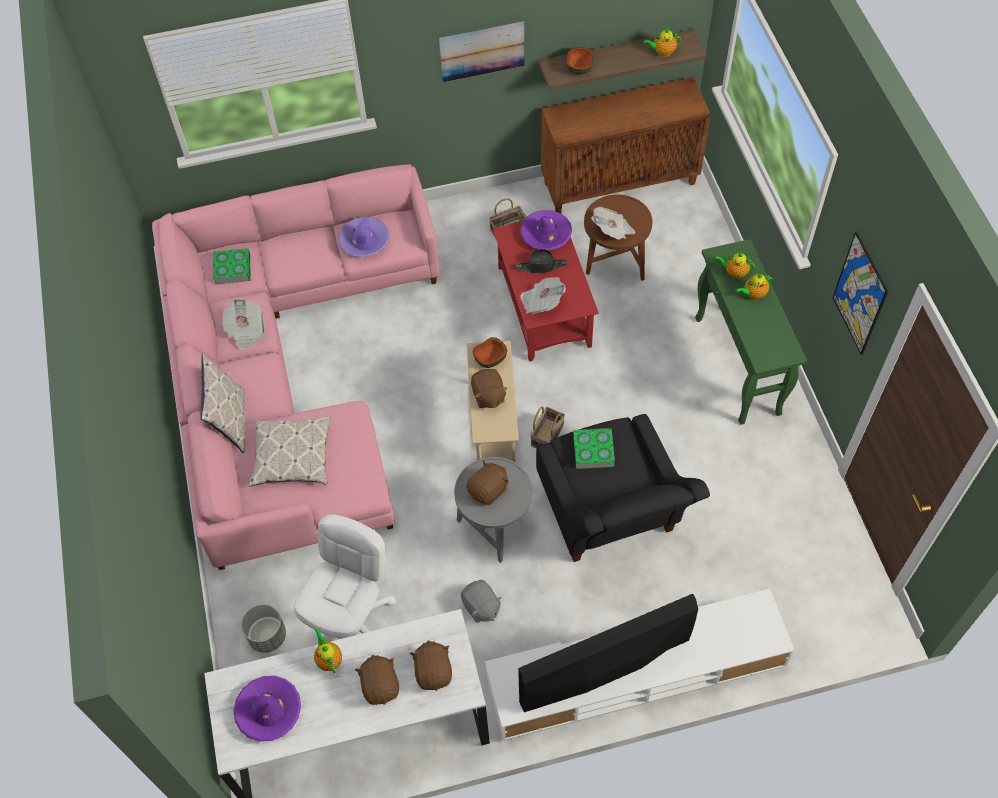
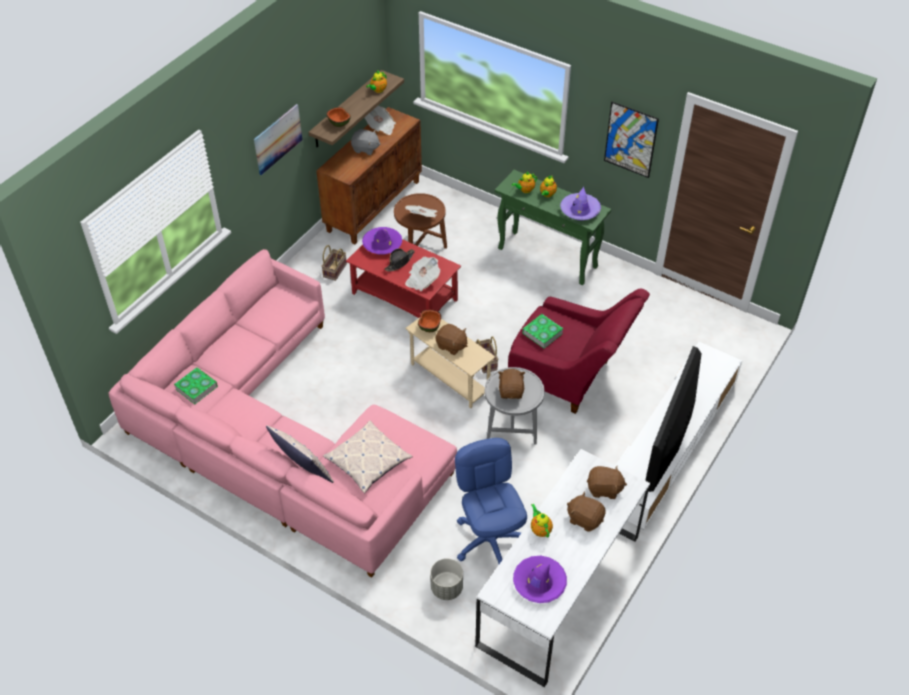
camera: 45 degrees left, 10 degrees down
newspaper [222,297,265,350] -> newspaper moved to [364,106,396,135]
white office chair [294,514,397,641] -> blue office chair [455,438,527,564]
teapot [314,628,342,673] -> teapot turned 45 degrees clockwise [531,504,553,538]
purple hat [338,217,389,257] -> purple hat moved to [560,187,601,221]
brown plush toy [410,640,452,691] -> brown plush toy turned 150 degrees clockwise [587,465,627,499]
grey plush toy [461,580,502,623] -> grey plush toy moved to [351,129,381,155]
black armchair [536,414,710,562] -> red armchair [508,289,650,414]

